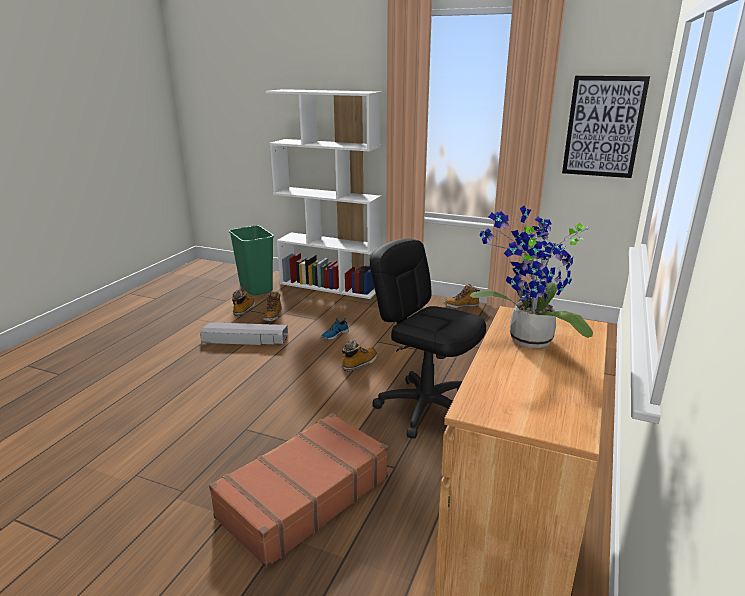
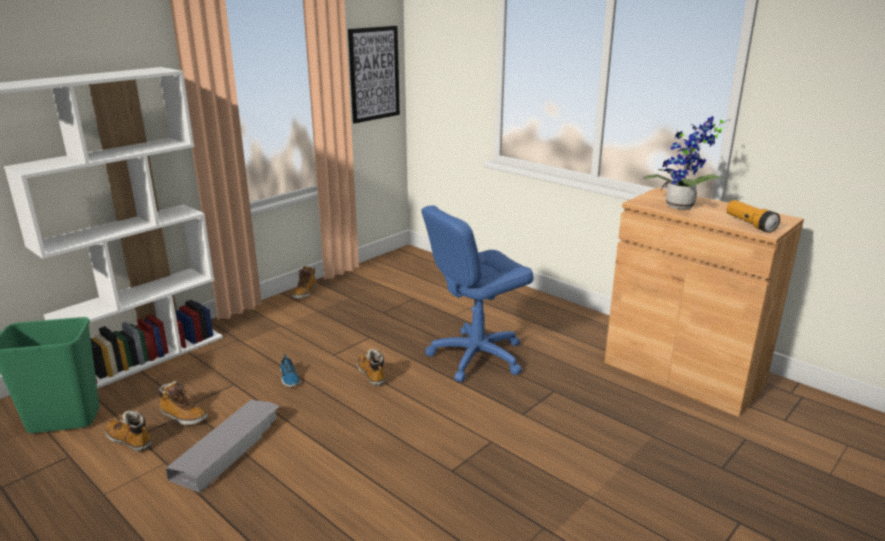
camera: 70 degrees left, 0 degrees up
brown suitcase [209,413,388,568] -> none
black office chair [369,238,486,439] -> blue office chair [421,205,534,382]
none -> flashlight [727,200,780,233]

